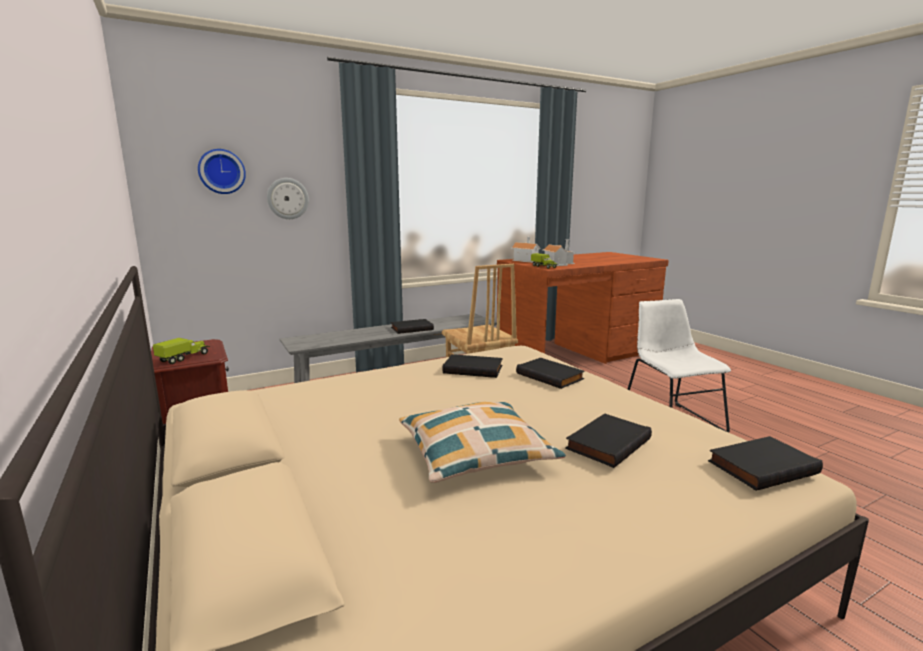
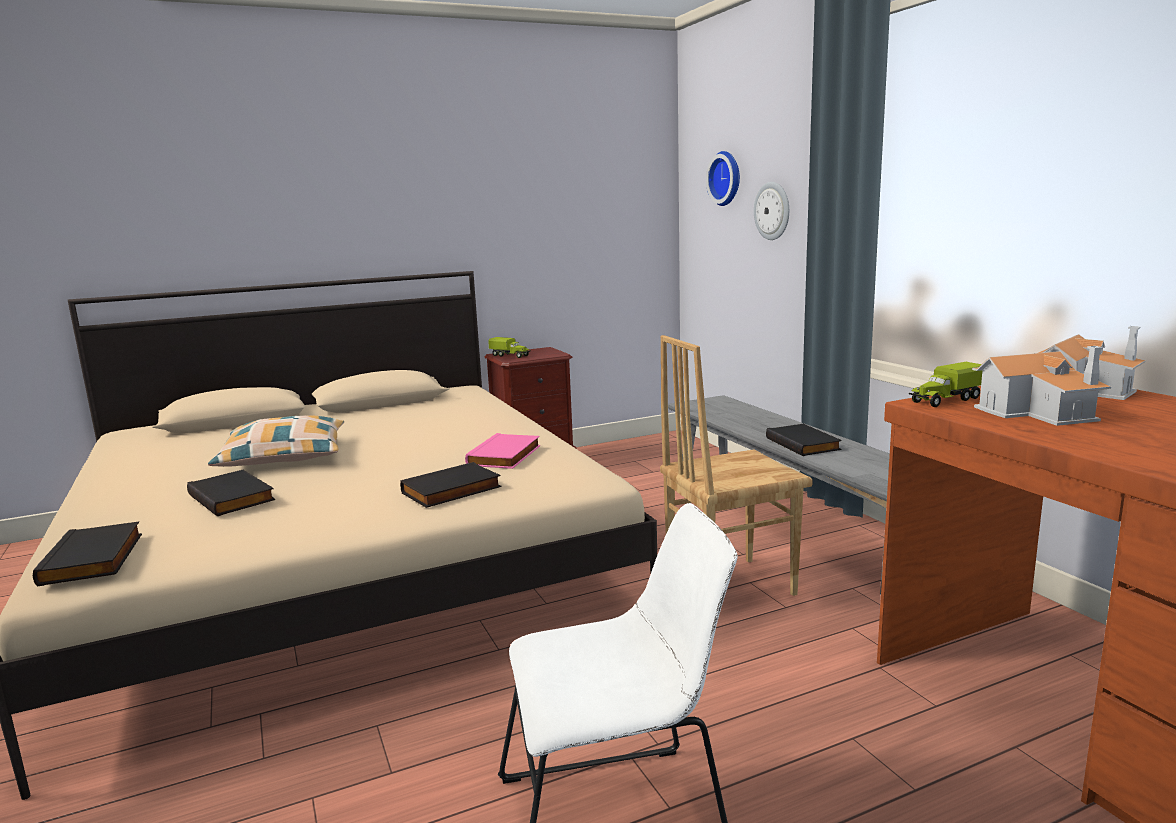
camera: 95 degrees right, 0 degrees up
black book [443,354,503,378] -> pink book [465,433,540,469]

